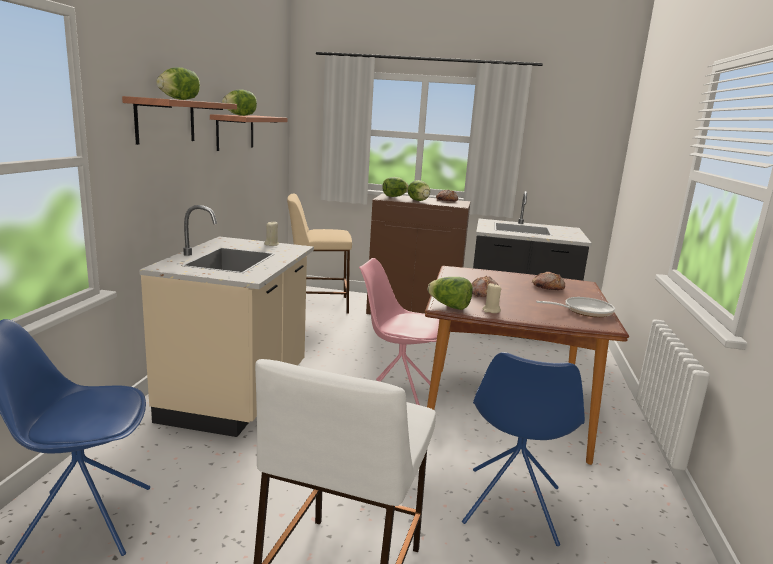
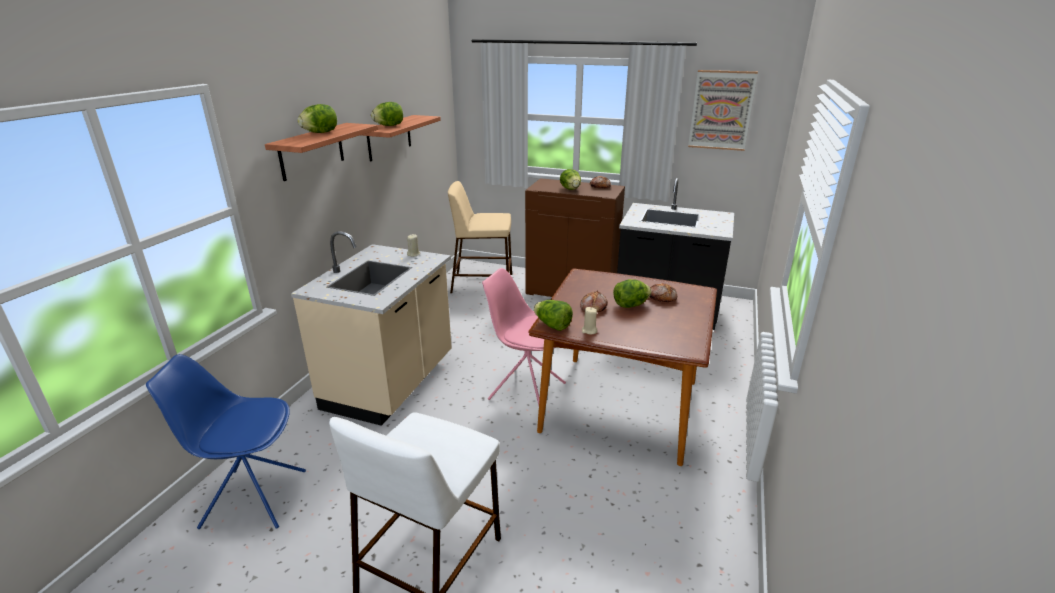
camera: 10 degrees right, 10 degrees up
lettuce [382,177,409,197] -> lettuce moved to [613,279,651,308]
blue chair [462,352,585,546] -> none
frying pan [536,297,615,317] -> none
none -> picture [688,70,758,151]

